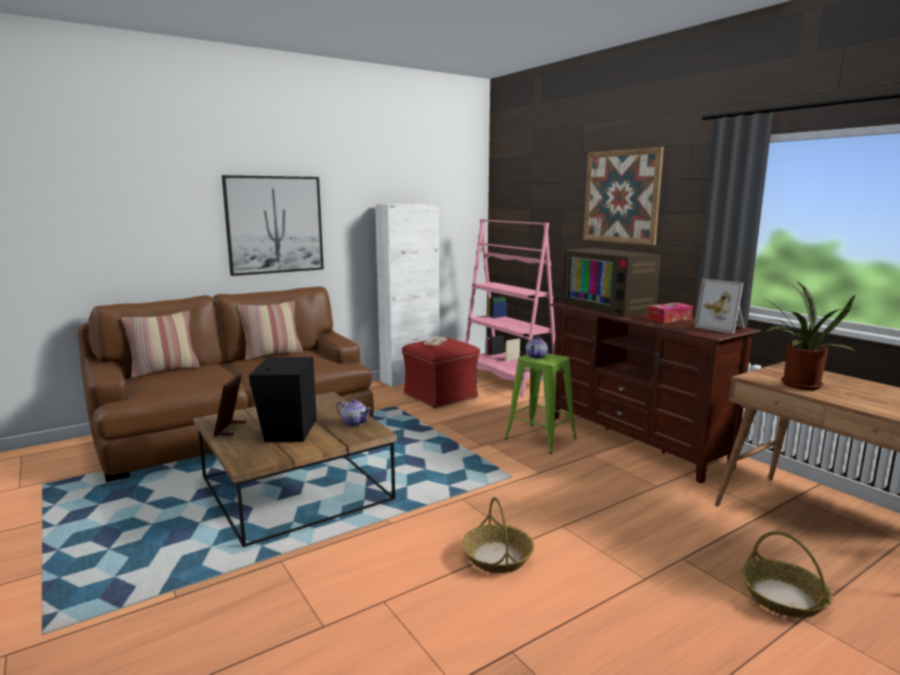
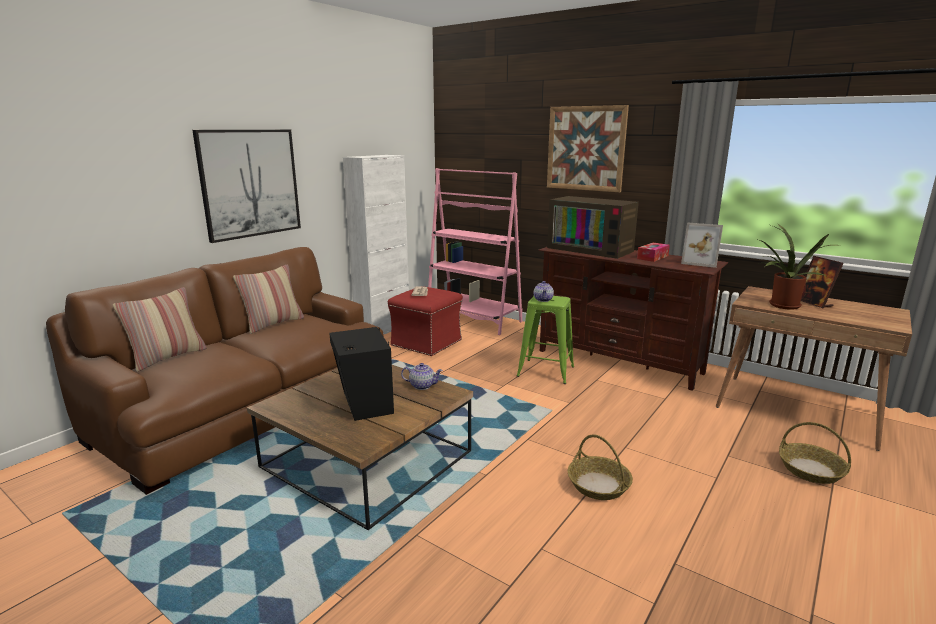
camera: 20 degrees left, 5 degrees up
picture frame [214,374,246,436] -> picture frame moved to [801,256,844,309]

